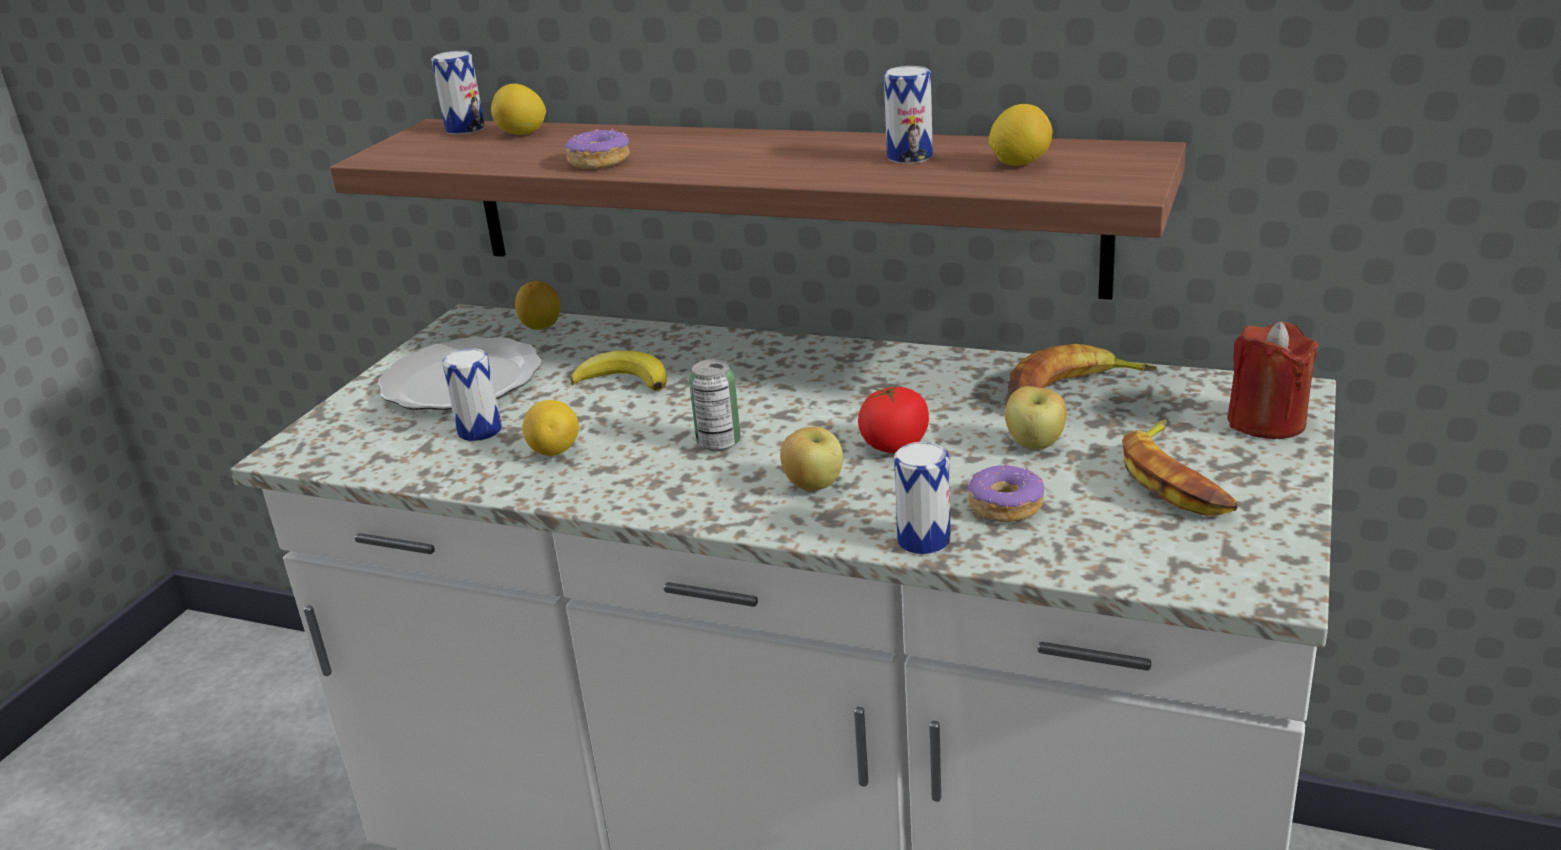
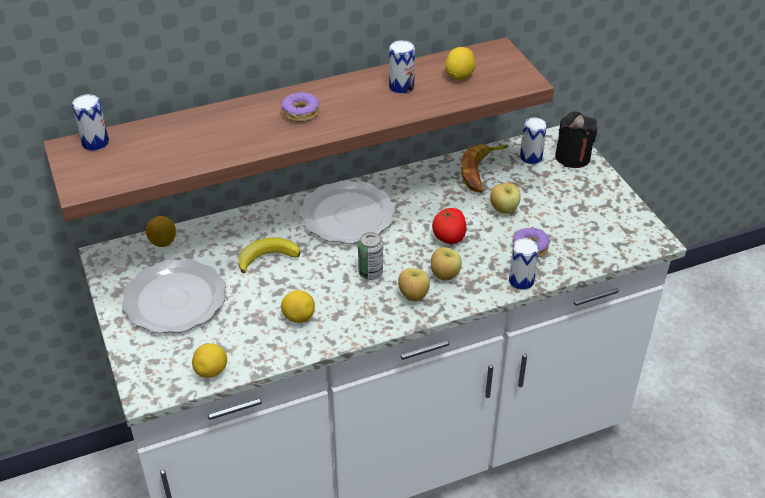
camera: 45 degrees left, 15 degrees up
can [442,348,502,441] -> can moved to [520,117,547,164]
lemon [491,83,546,135] -> lemon moved to [192,343,227,378]
donut [565,128,630,169] -> donut moved to [281,91,320,123]
banana [1122,419,1238,516] -> none
red candle [1227,321,1319,439] -> black candle [555,112,598,168]
none -> plate [300,181,395,244]
none -> apple [398,268,430,301]

